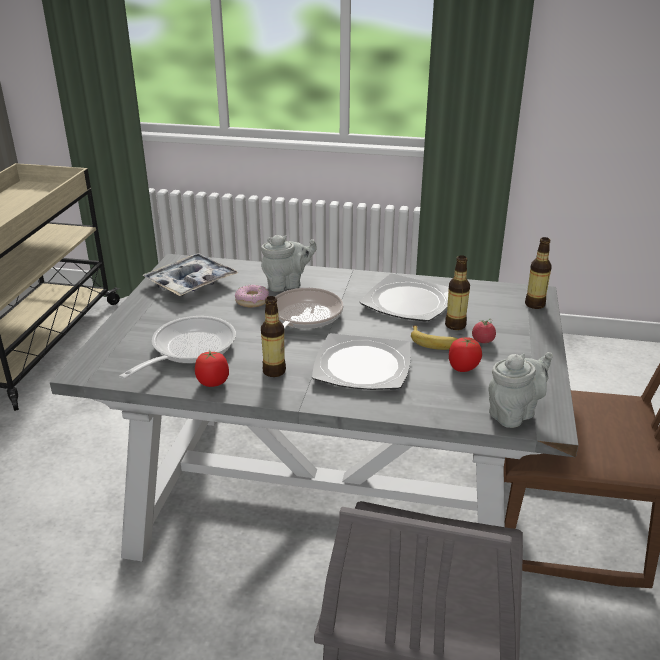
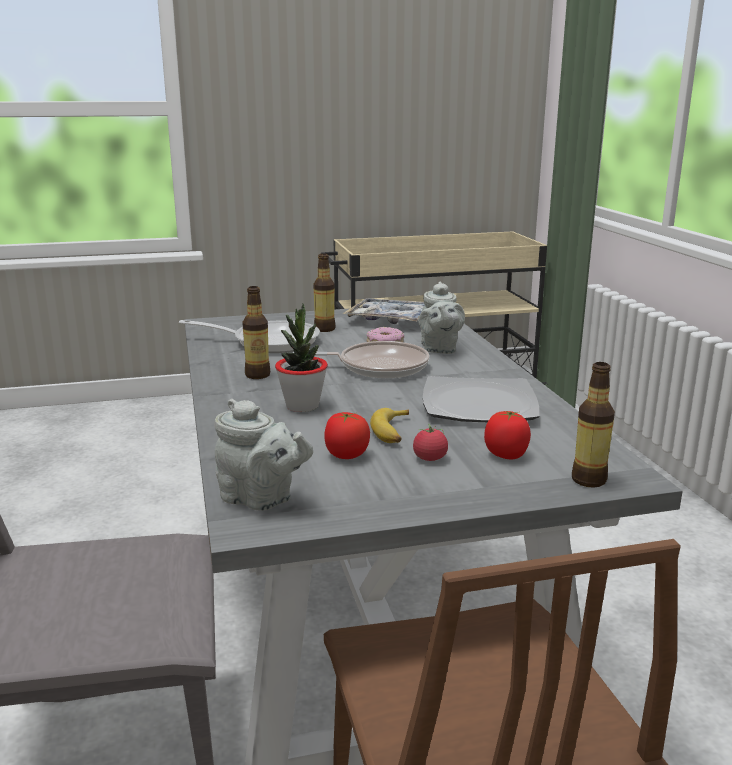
camera: 65 degrees right, 10 degrees down
tomato [195,350,229,387] -> tomato moved to [484,411,531,459]
grey teapot [261,235,317,292] -> grey teapot turned 45 degrees clockwise [418,282,465,354]
plate [312,333,411,390] -> potted plant [275,304,328,412]
bottle [445,255,470,330] -> bottle moved to [313,253,335,332]

